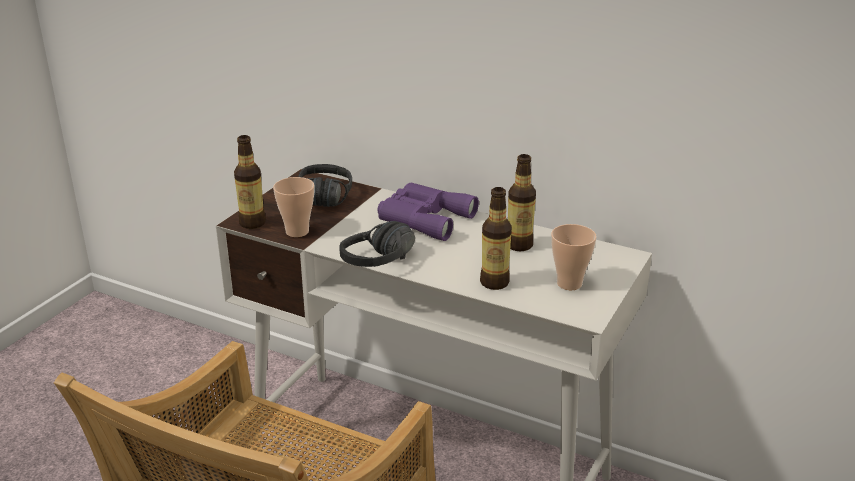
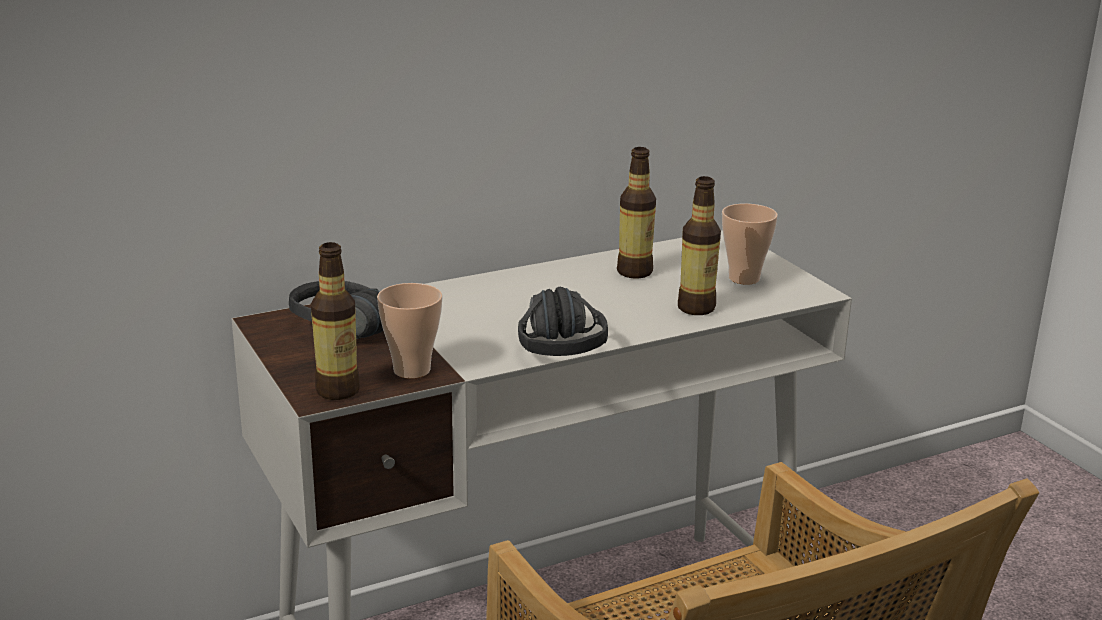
camera: 55 degrees left, 5 degrees down
purple binoculars [377,183,479,241] -> none

